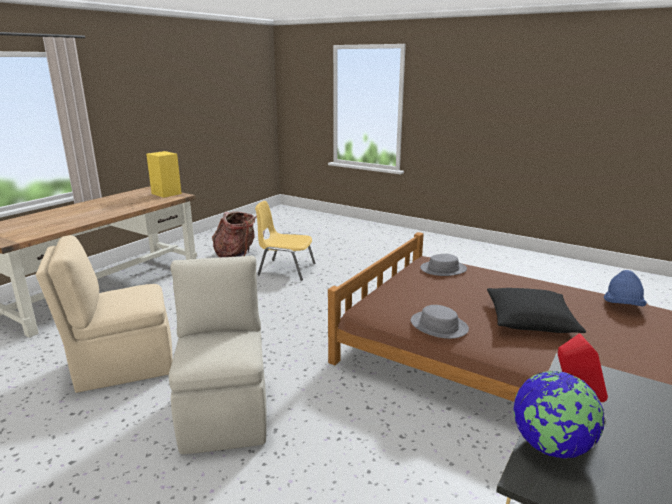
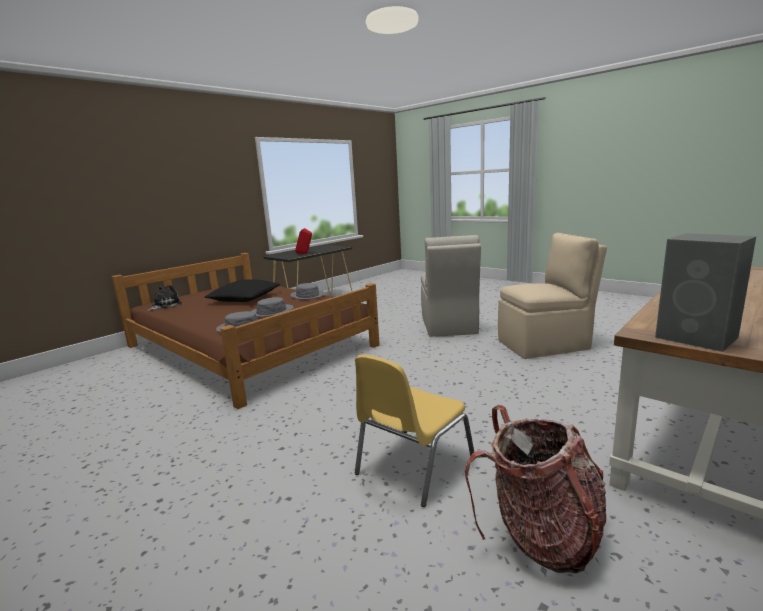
camera: 170 degrees left, 5 degrees down
yellow speaker [146,151,182,198] -> grey speaker [655,233,756,352]
yellow chair [255,201,315,281] -> yellow chair turned 105 degrees clockwise [355,354,474,507]
globe [514,371,605,459] -> none
blue hat [604,270,647,306] -> plush toy [147,285,182,311]
none -> grey hat [251,297,293,317]

